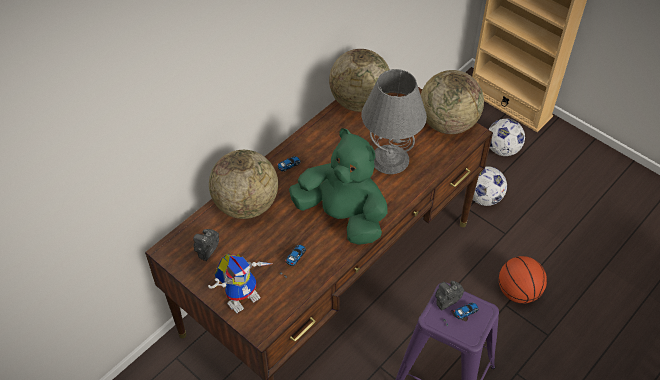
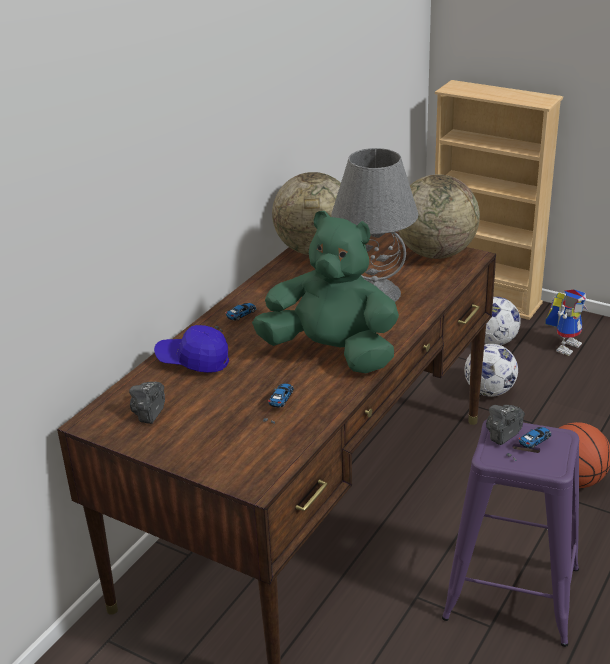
camera: 10 degrees left, 20 degrees down
toy robot [208,253,272,314] -> toy robot moved to [545,289,587,356]
globe [209,150,278,219] -> blue cap [154,325,229,373]

